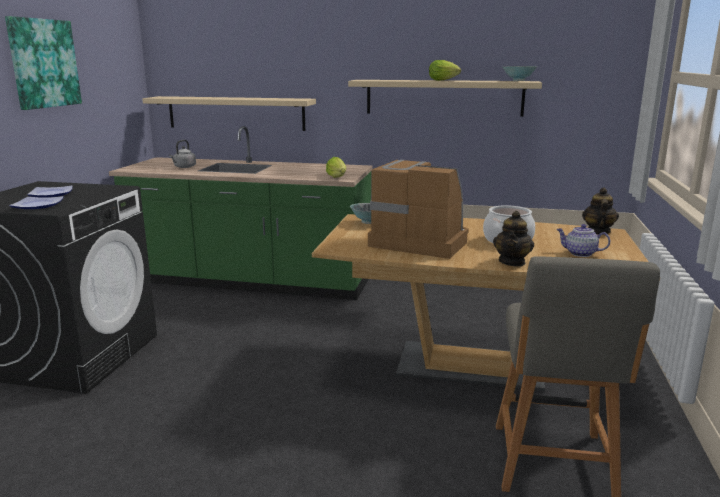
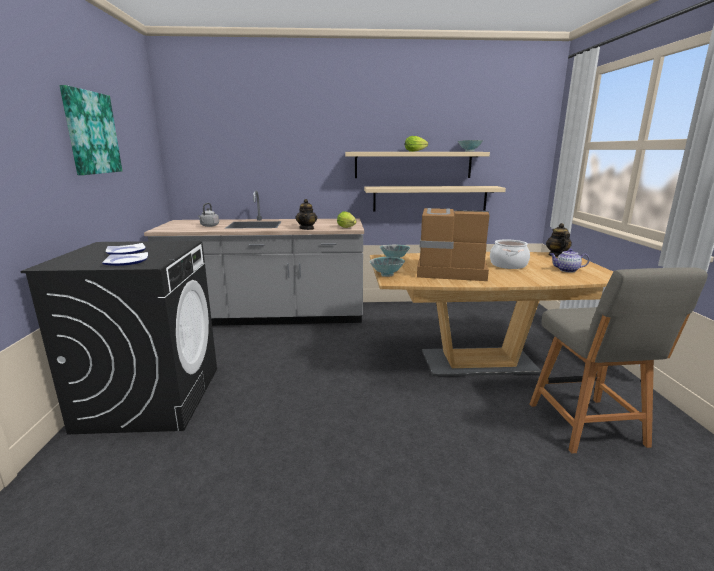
camera: 15 degrees left, 0 degrees up
green counter [109,126,373,300] -> grey counter [144,190,364,326]
beige shelf [142,96,316,131] -> beige shelf moved to [364,186,506,212]
teapot [493,211,534,266] -> teapot moved to [295,199,317,230]
none -> bowl [369,257,405,277]

